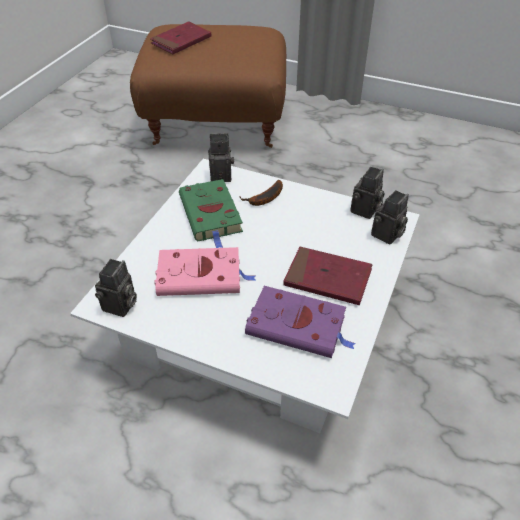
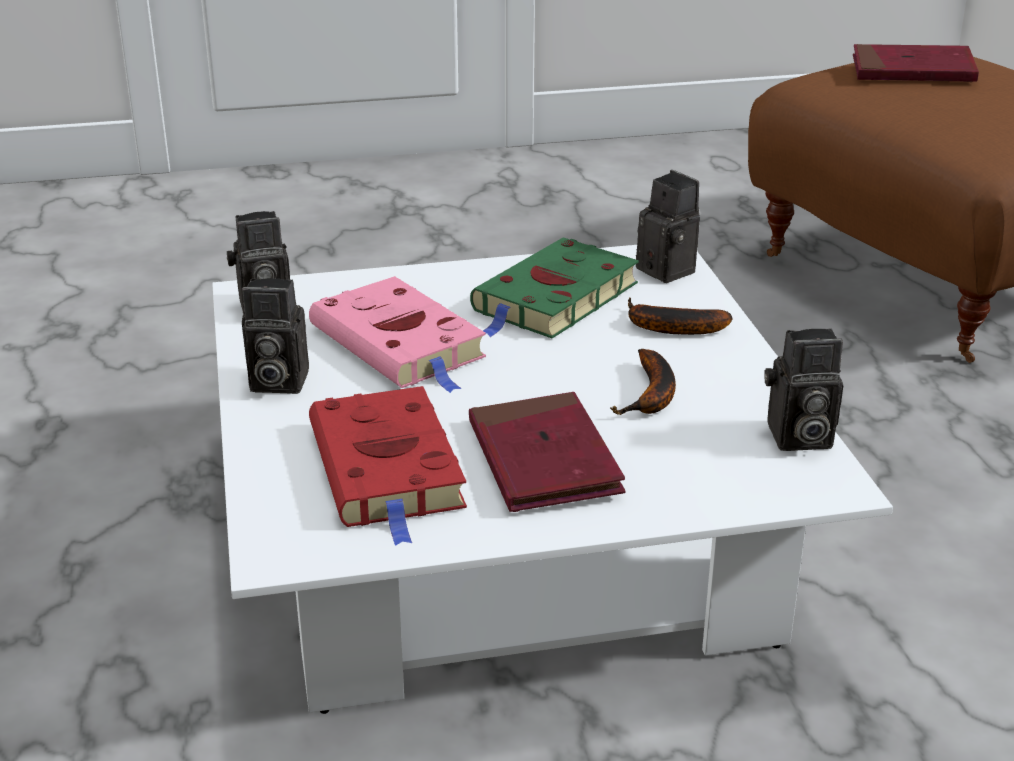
camera: 55 degrees right, 15 degrees down
purple book [245,286,356,358] -> red book [309,386,467,546]
camera [371,190,409,244] -> camera moved to [242,278,309,394]
none -> banana [610,349,676,415]

